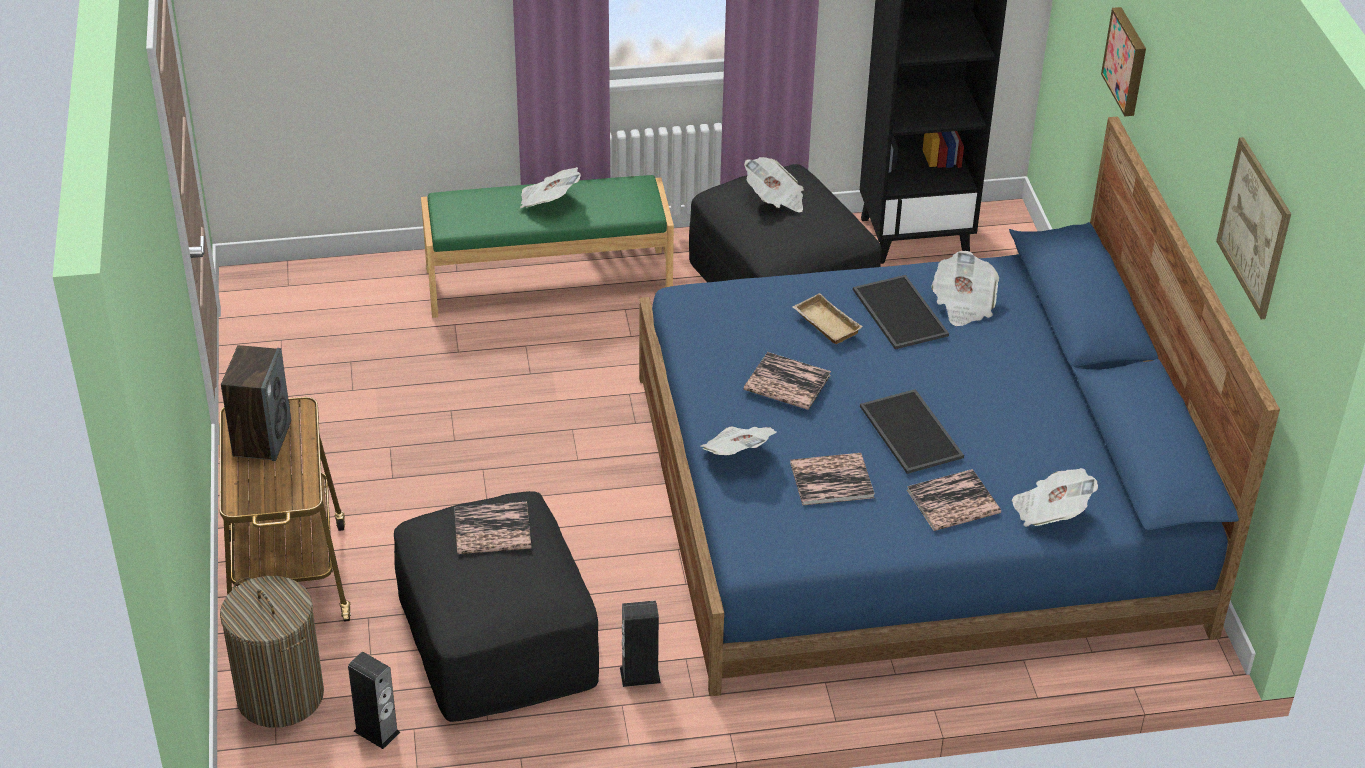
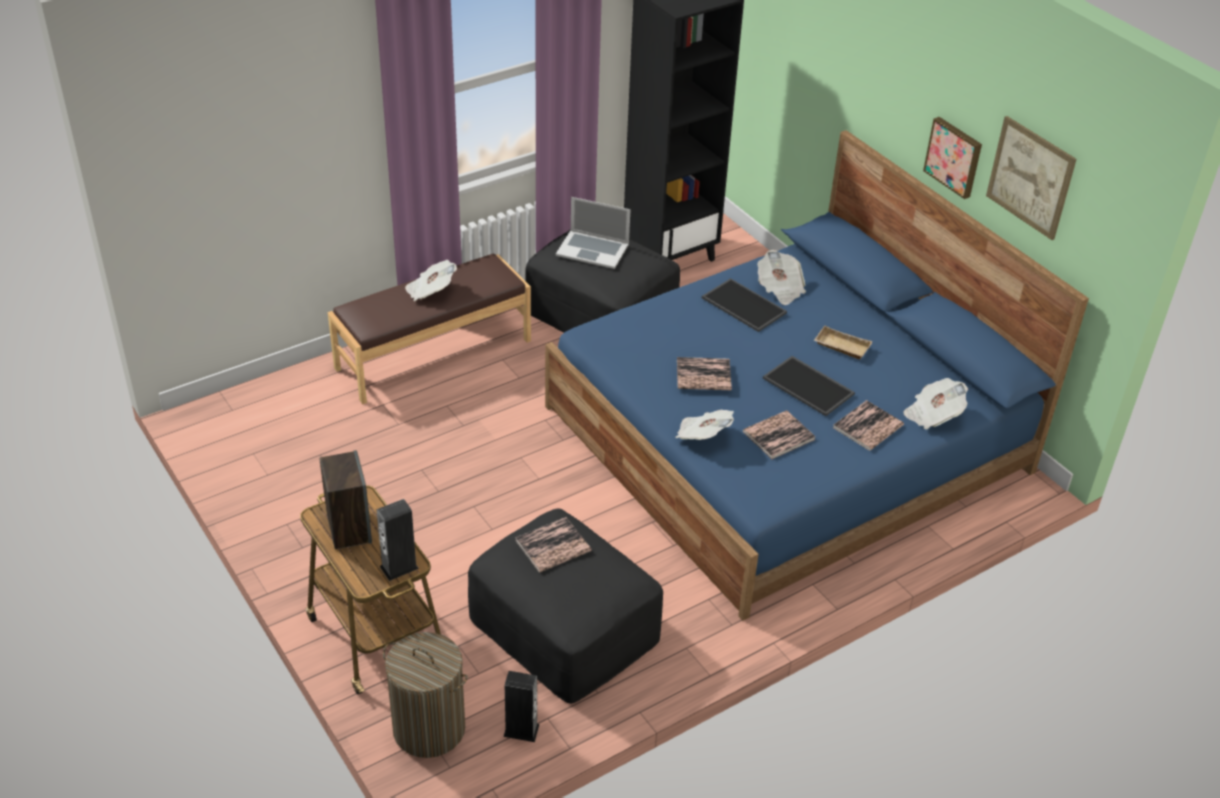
camera: 25 degrees left, 0 degrees up
green bench [421,175,674,318] -> brown bench [328,253,531,404]
speaker [620,600,661,687] -> speaker moved to [376,499,419,581]
newspaper [744,157,804,212] -> laptop [556,197,631,269]
beige tray [792,293,863,344] -> beige tray moved to [814,325,873,359]
picture [1101,7,1146,116] -> picture moved to [923,117,982,199]

